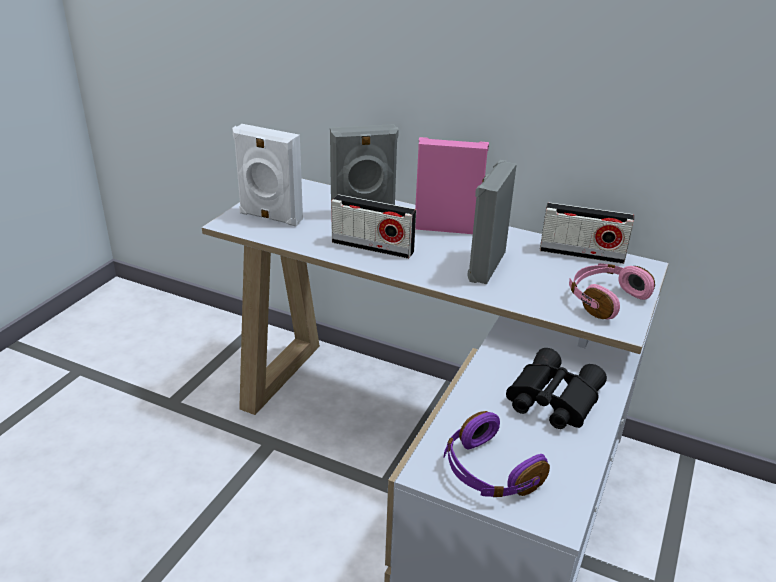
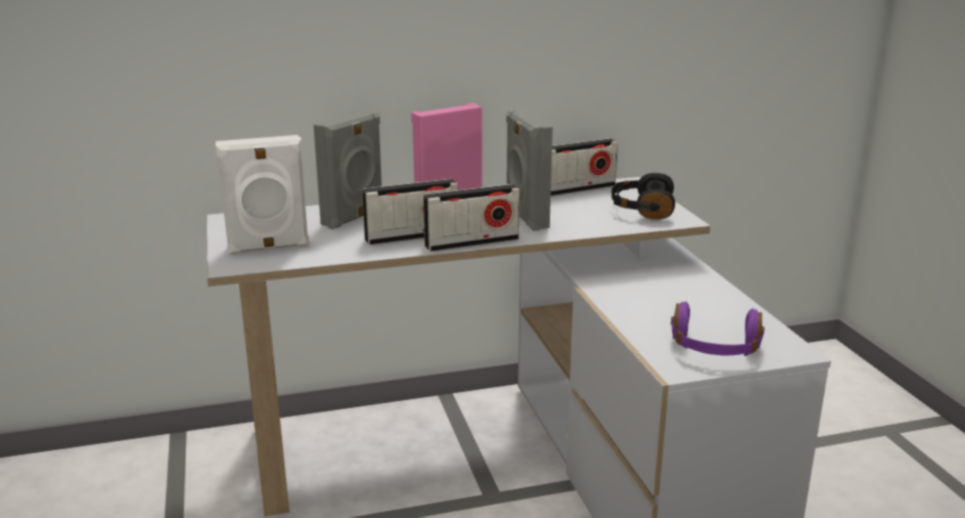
camera: 40 degrees left, 10 degrees down
black binoculars [506,348,607,429] -> none
pink headphones [569,263,655,319] -> black headphones [612,173,675,220]
none -> radio [423,184,520,251]

